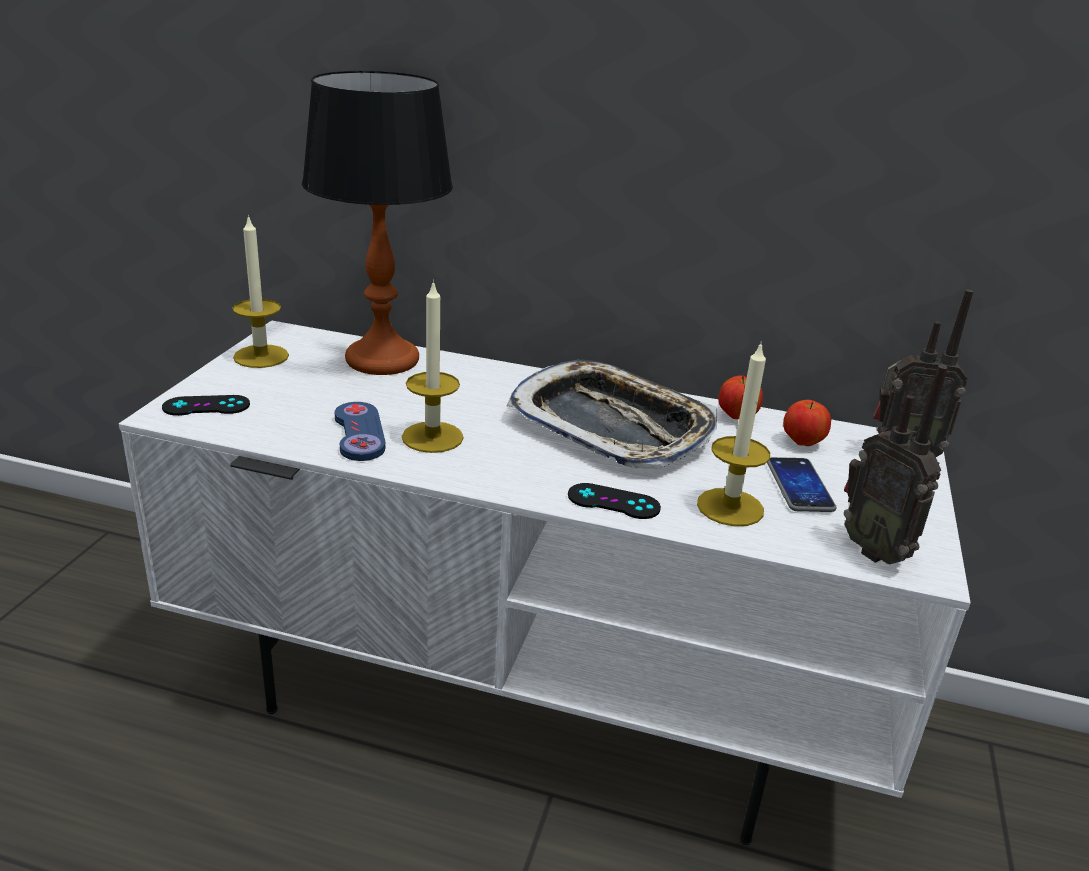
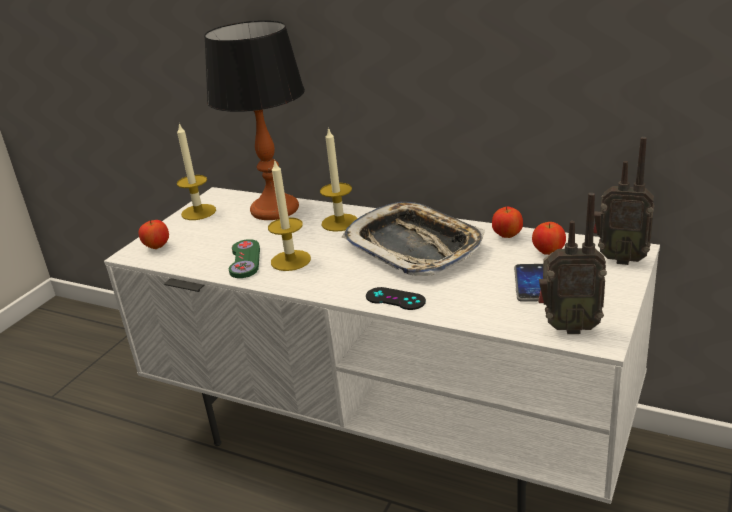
camera: 15 degrees right, 0 degrees up
black game controller [162,395,250,416] -> apple [139,220,169,249]
blue game controller [334,402,386,461] -> green game controller [229,239,260,278]
candle [697,341,770,527] -> candle moved to [320,127,358,232]
radio [844,365,948,565] -> radio turned 60 degrees counterclockwise [538,193,607,334]

